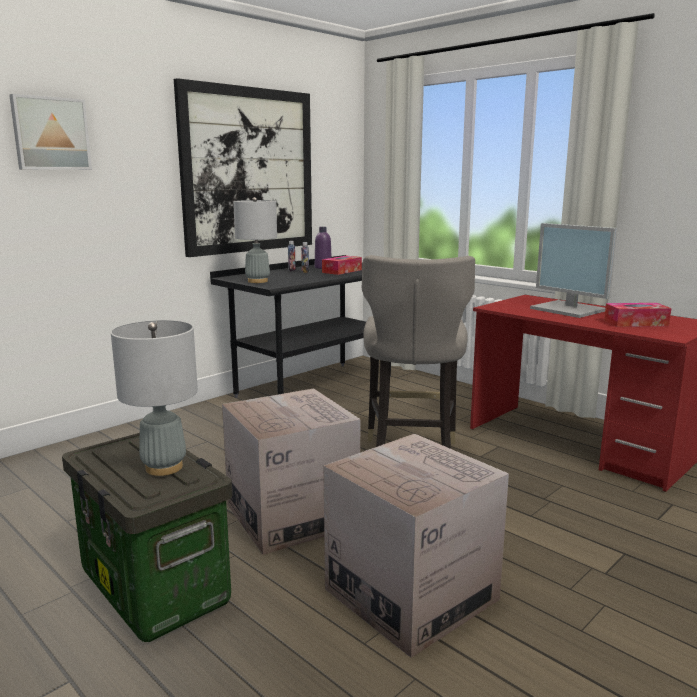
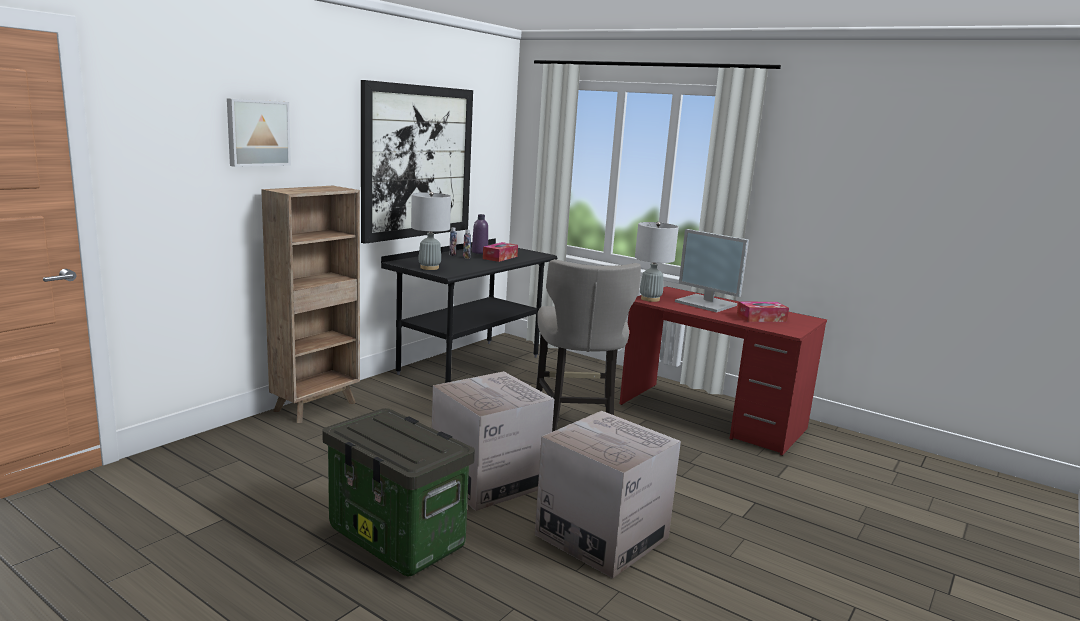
camera: 10 degrees left, 0 degrees up
grey table lamp [111,320,198,476] -> grey table lamp moved to [635,222,679,302]
none -> brown bookcase [261,186,360,423]

